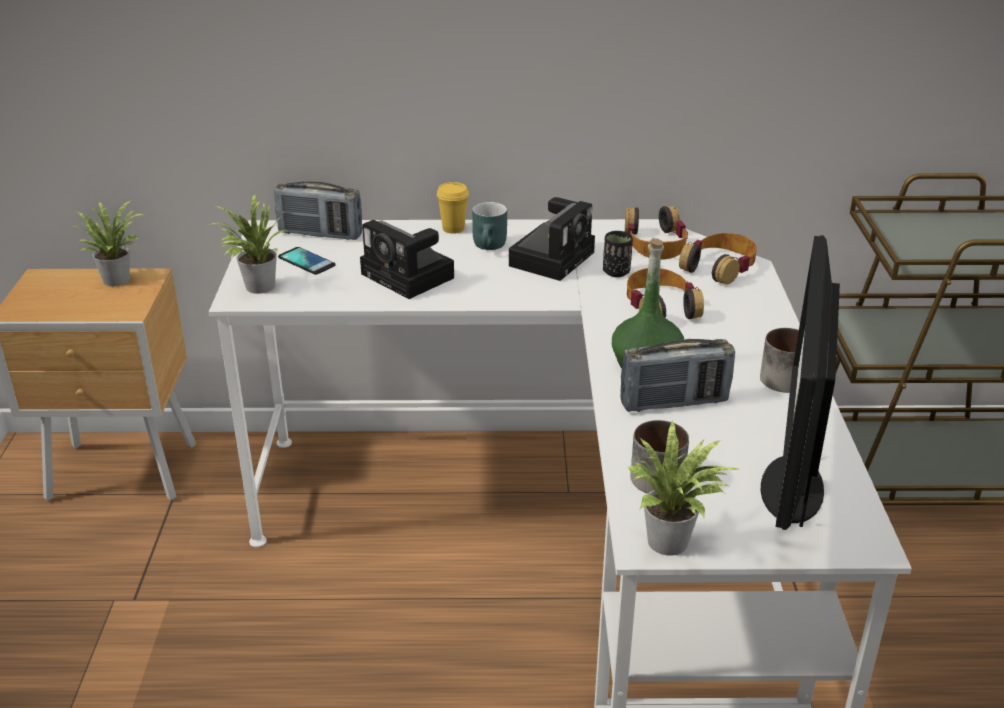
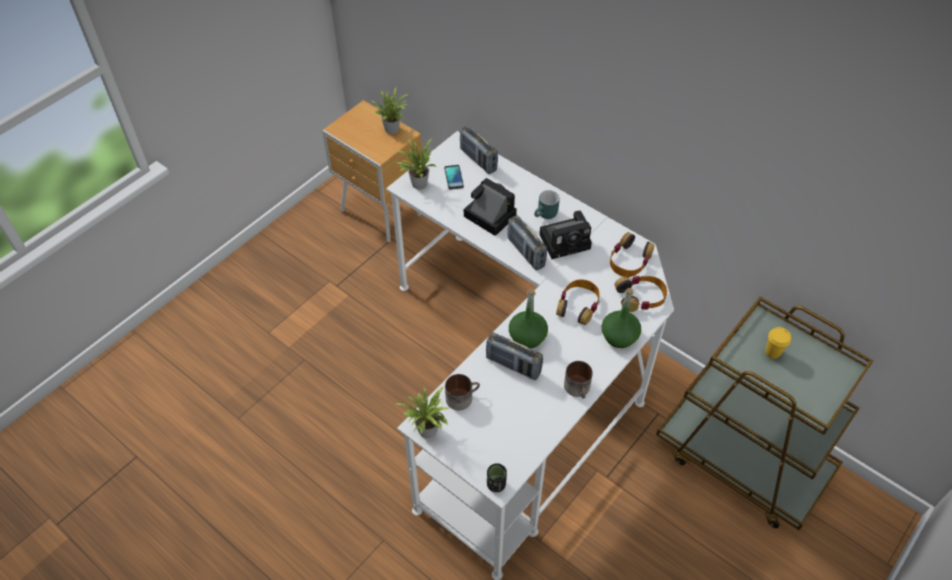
camera: 40 degrees right, 20 degrees up
camera [360,220,454,299] -> camera turned 135 degrees clockwise [464,178,517,236]
yellow cup [437,182,469,234] -> yellow cup moved to [765,327,791,359]
black cup [603,231,633,277] -> black cup moved to [487,463,507,492]
monitor [761,235,840,530] -> none
none -> radio [508,215,547,270]
none -> green bottle [602,288,641,348]

